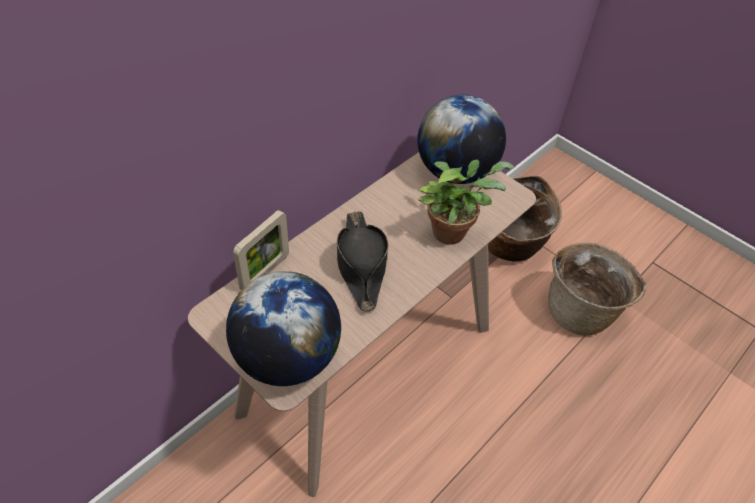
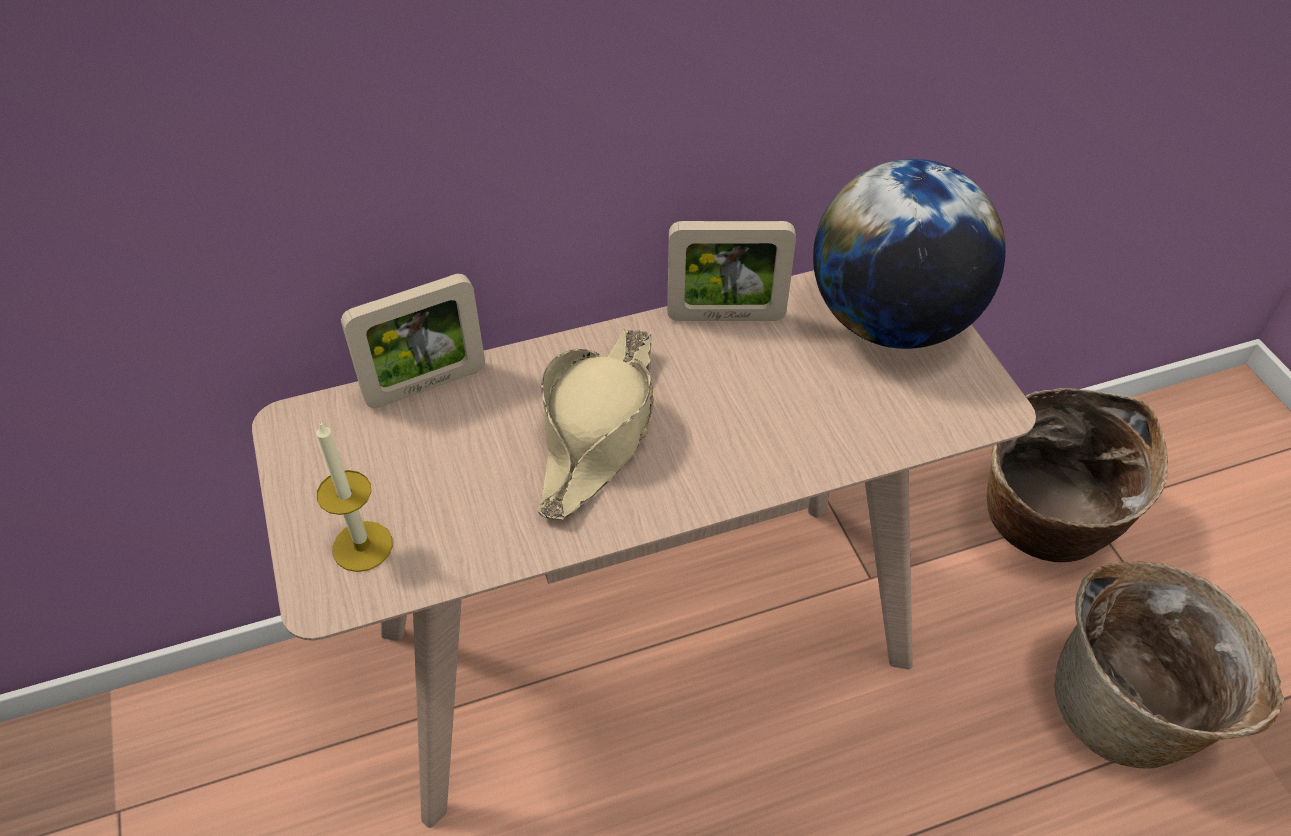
camera: 30 degrees right, 0 degrees up
globe [226,271,341,386] -> candle [316,421,393,572]
black hat [337,211,388,312] -> beige hat [537,329,654,520]
potted plant [418,160,515,245] -> none
none -> picture frame [667,221,796,321]

